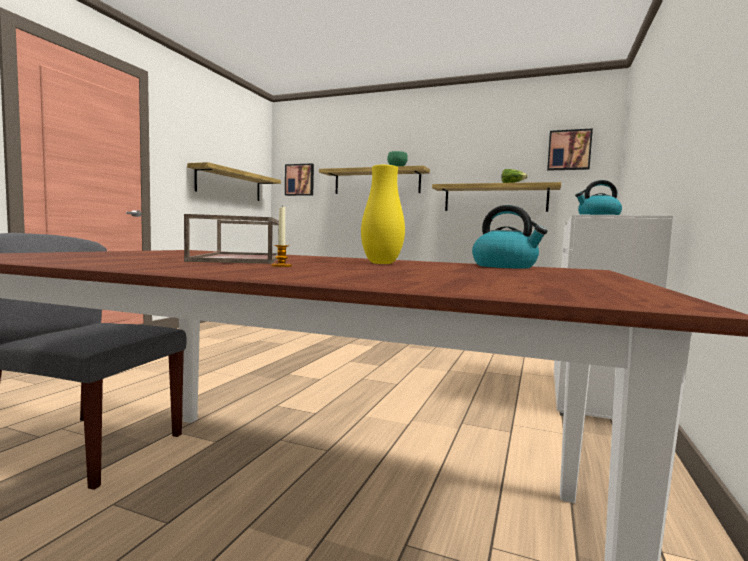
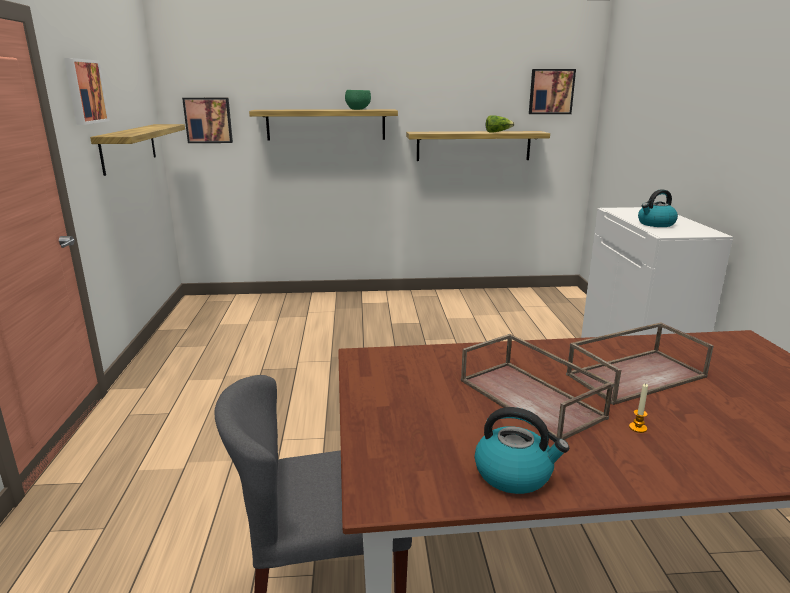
camera: 25 degrees left, 15 degrees up
yellow vase [361,165,405,264] -> brown tray [566,322,714,405]
kettle [472,205,548,269] -> kettle moved to [475,407,569,494]
none -> picture [64,58,110,125]

